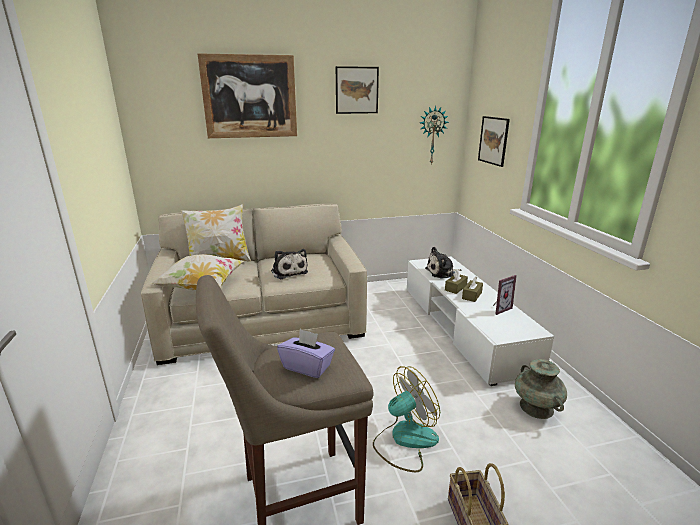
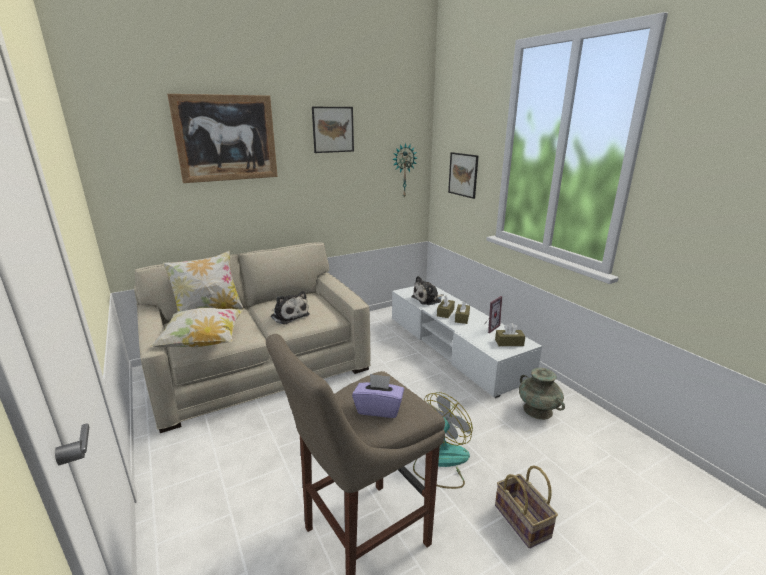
camera: 15 degrees left, 0 degrees up
none -> brown tissue box [495,323,525,346]

